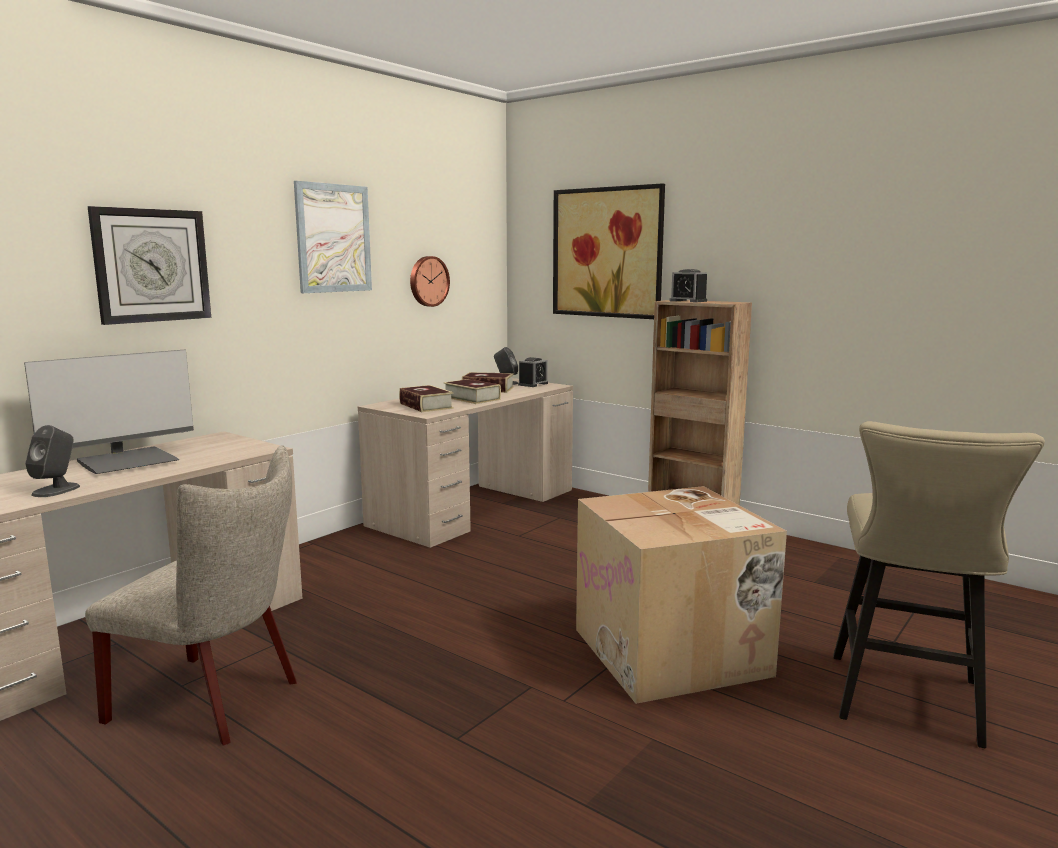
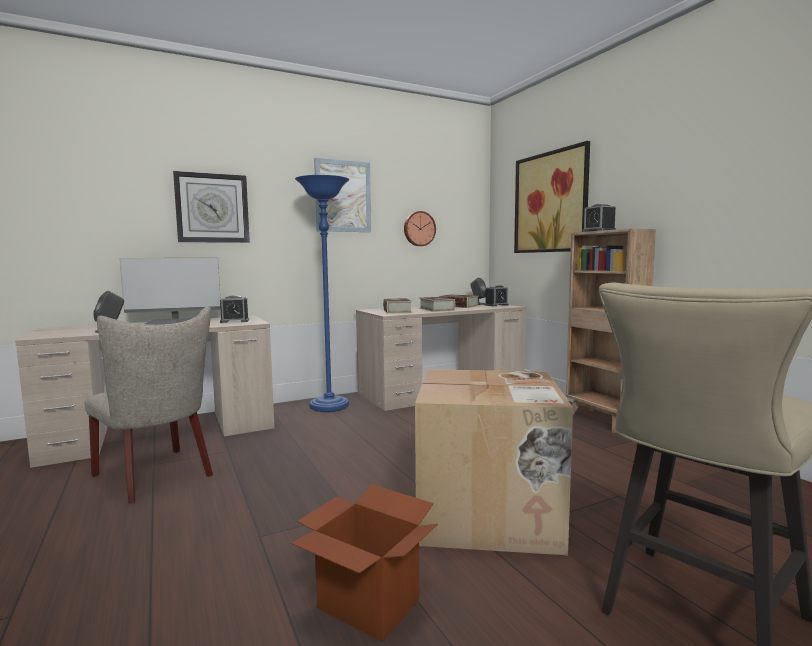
camera: 25 degrees right, 5 degrees down
none -> alarm clock [220,295,249,323]
none -> cardboard box [291,485,438,642]
none -> blue floor lamp [295,175,349,412]

